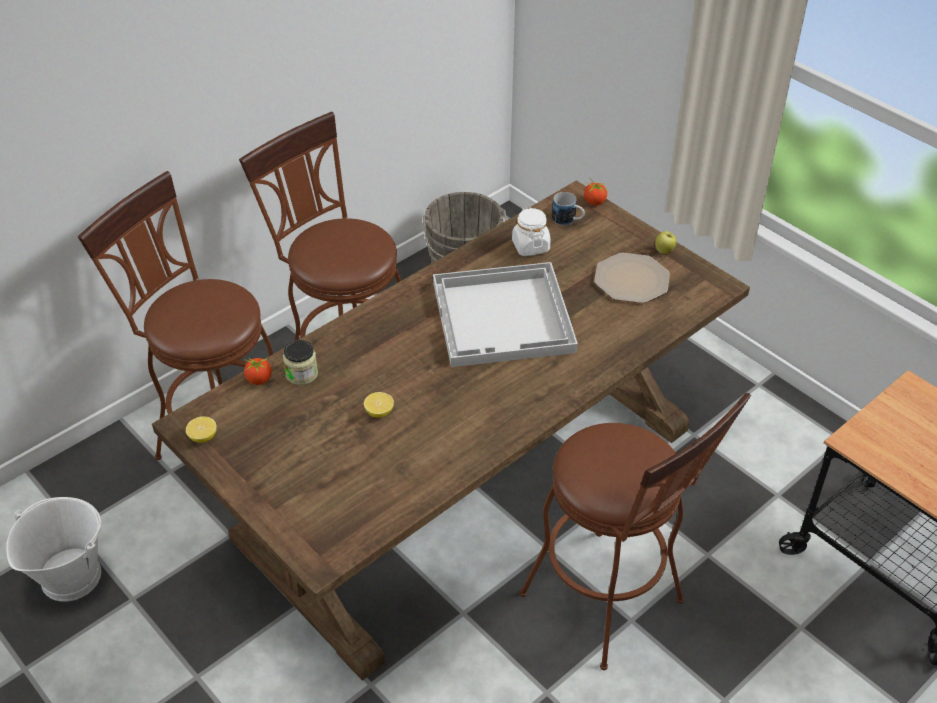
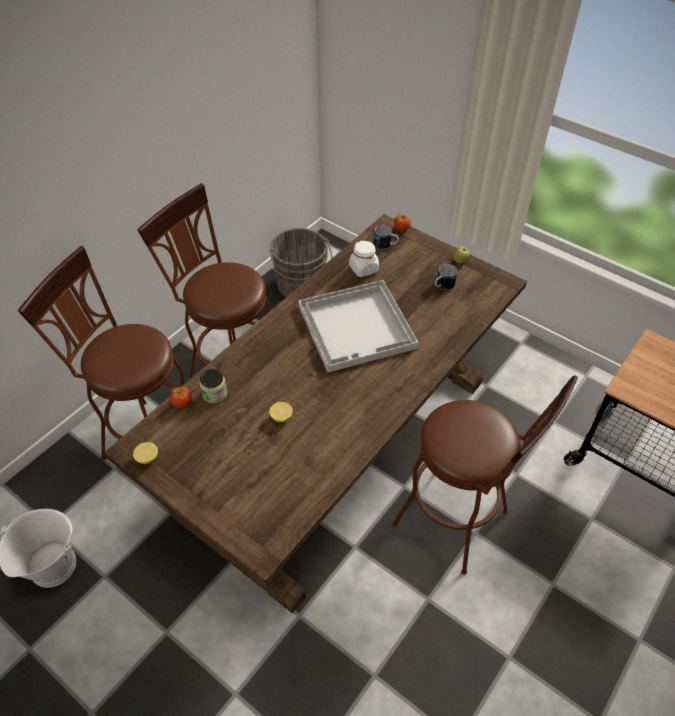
camera: 10 degrees left, 5 degrees up
plate [594,252,670,303] -> mug [435,264,457,290]

